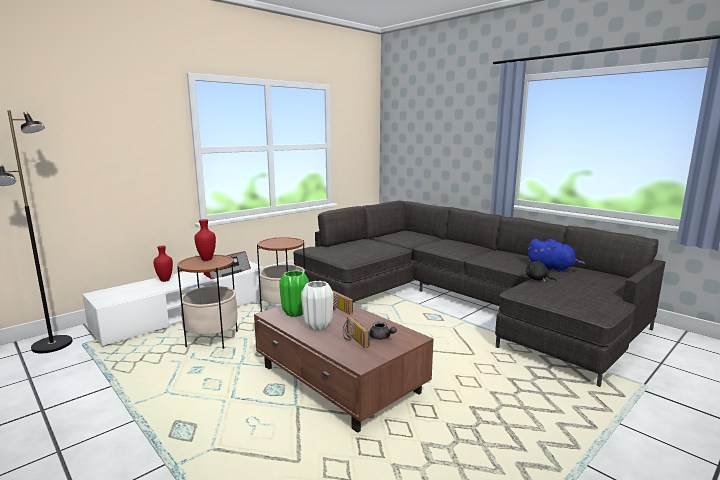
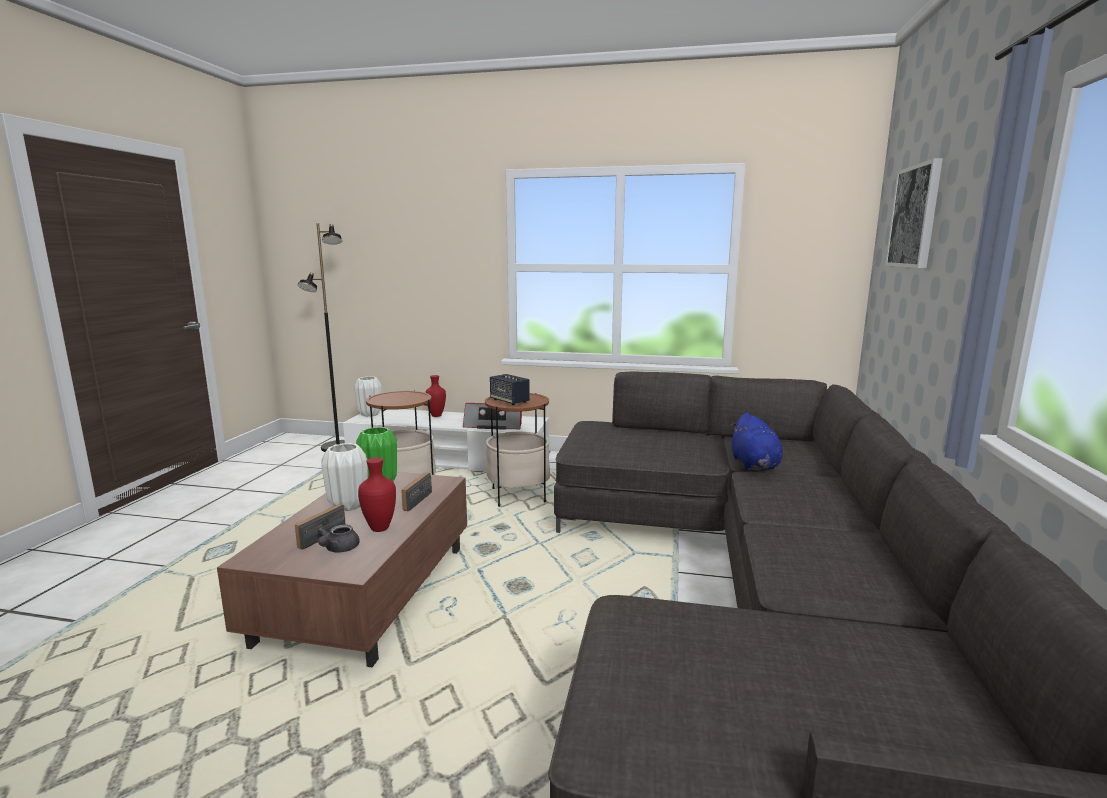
camera: 55 degrees right, 0 degrees up
red vase [194,219,216,261] -> red vase moved to [358,457,396,532]
black plush toy [526,258,557,282] -> none
blue plush toy [528,239,585,272] -> blue plush toy moved to [730,413,783,471]
none -> white vase [354,377,382,417]
none -> speaker [490,374,530,405]
none -> picture [885,158,943,268]

